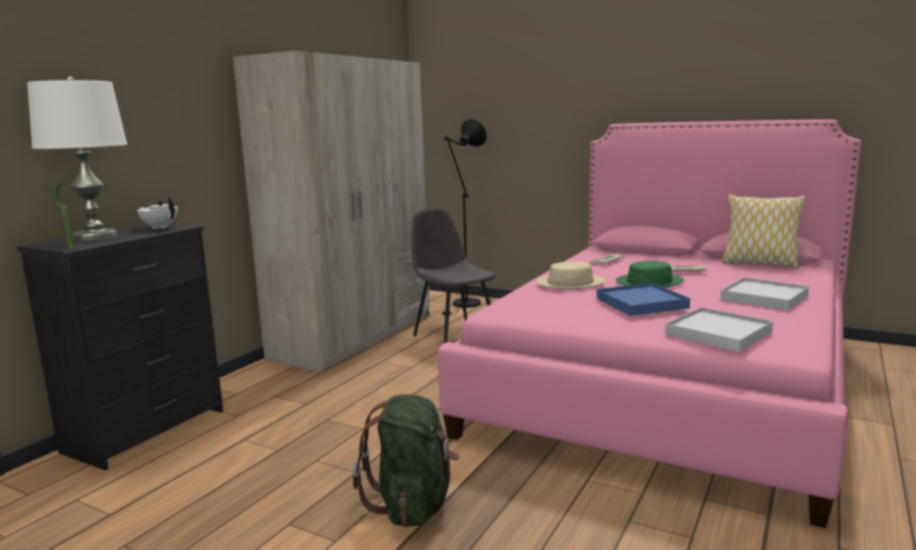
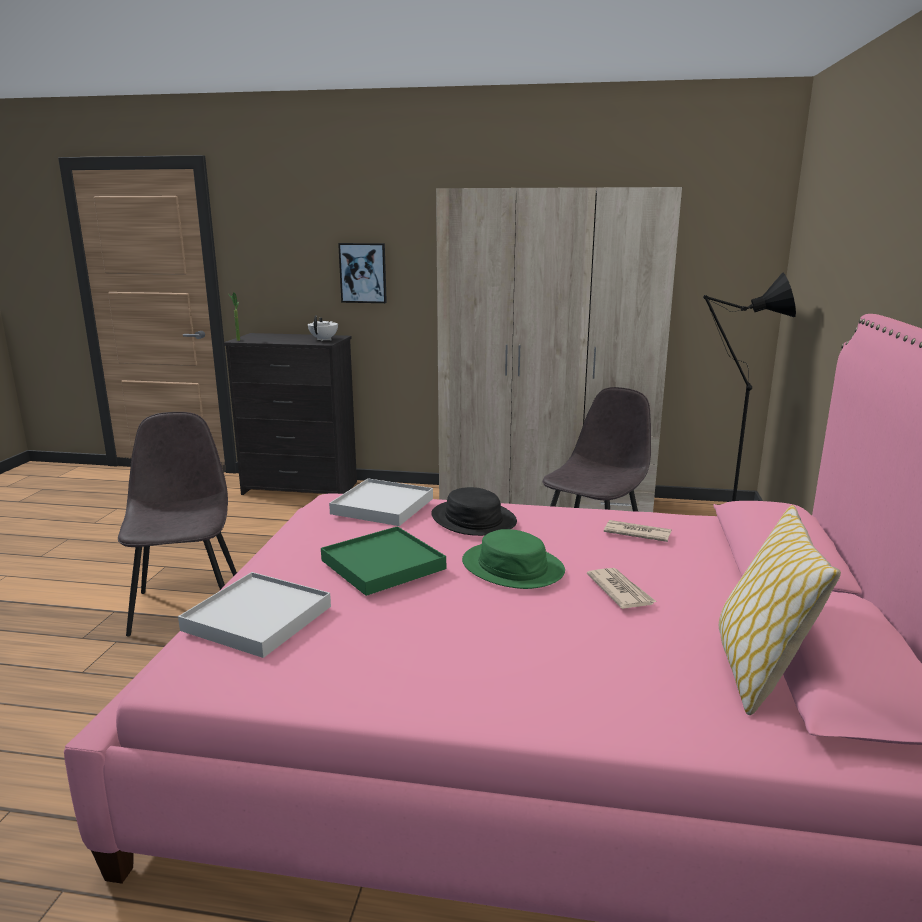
camera: 70 degrees right, 5 degrees up
white table lamp [27,76,127,241] -> none
green backpack [353,394,459,527] -> grey chair [118,412,237,636]
beige hat [536,262,605,289] -> black hat [431,487,517,536]
blue tray [597,283,690,316] -> green tray [321,526,446,596]
white tray [721,277,809,310] -> white tray moved to [329,478,433,526]
none -> picture [338,243,387,303]

